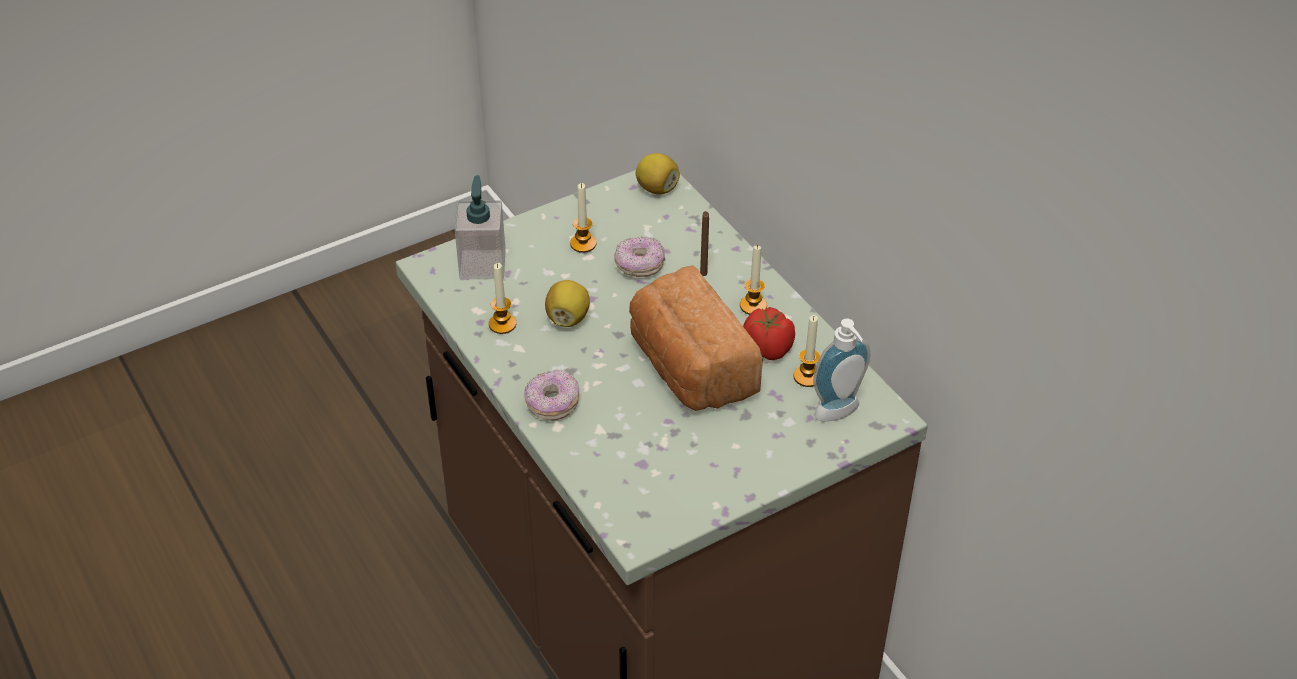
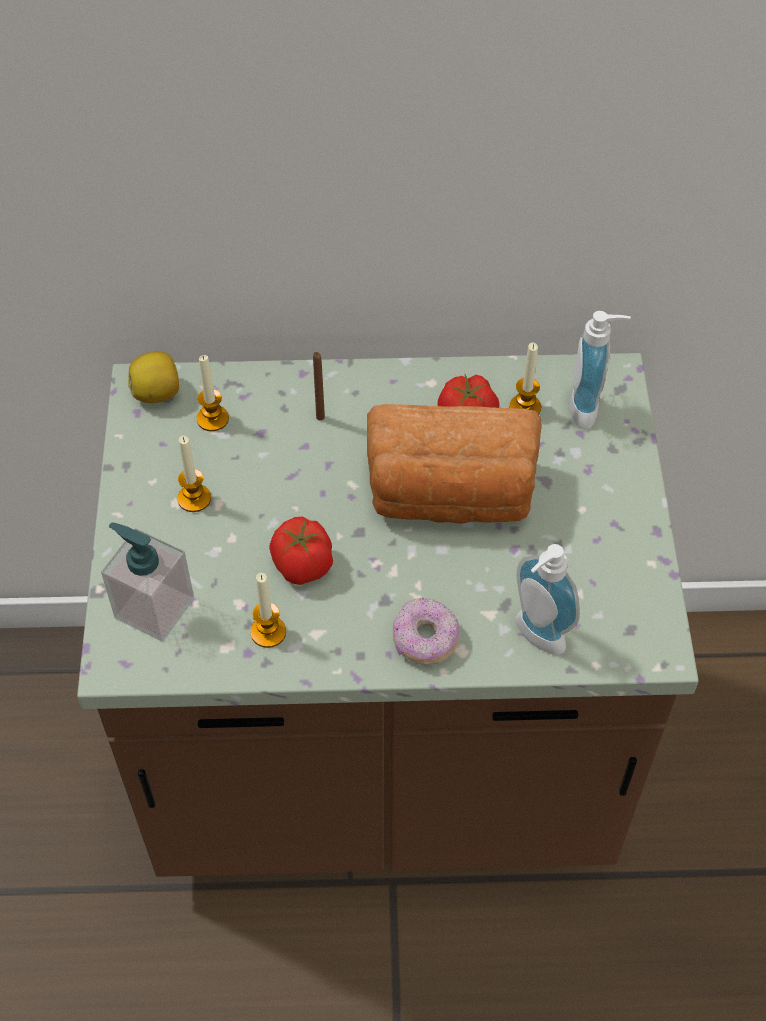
camera: 60 degrees left, 10 degrees up
lemon [545,280,590,327] -> tomato [269,516,333,585]
donut [614,237,665,277] -> none
candle [740,245,767,315] -> candle moved to [197,355,229,431]
none -> soap dispenser [516,544,580,655]

